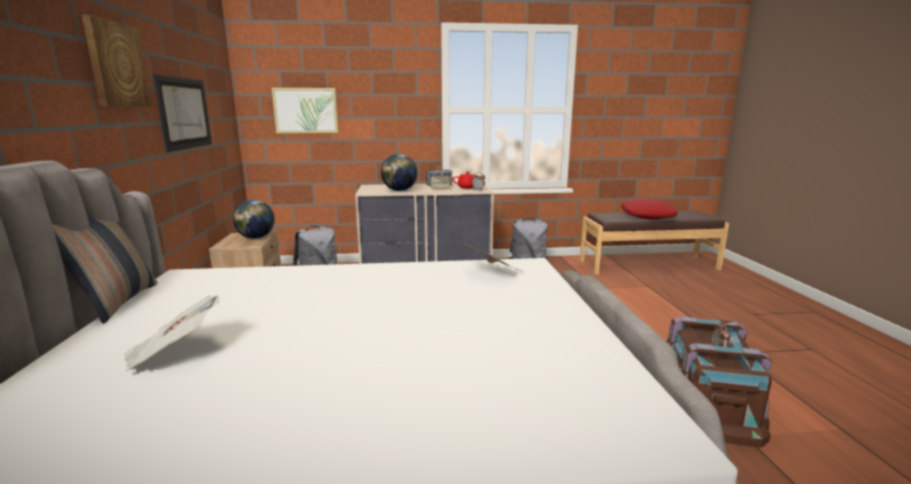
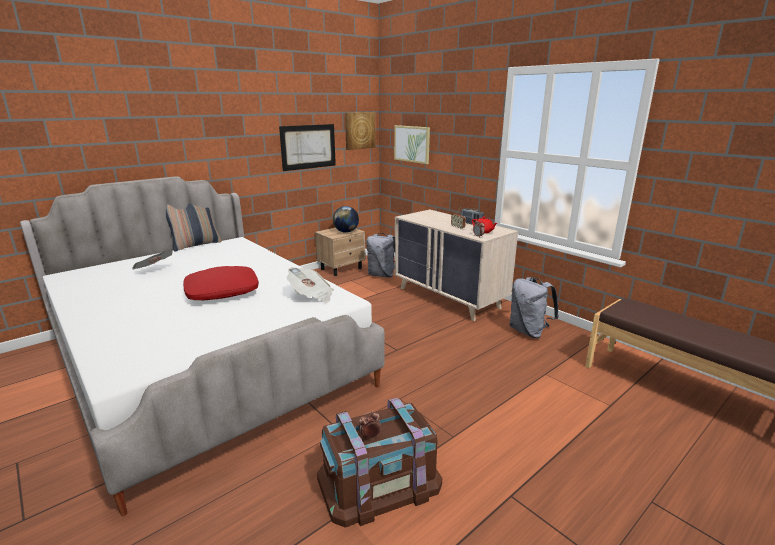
camera: 55 degrees right, 5 degrees up
picture [82,15,152,107] -> picture moved to [345,112,375,150]
globe [381,154,417,191] -> none
red pillow [621,198,677,220] -> red pillow moved to [183,266,259,300]

